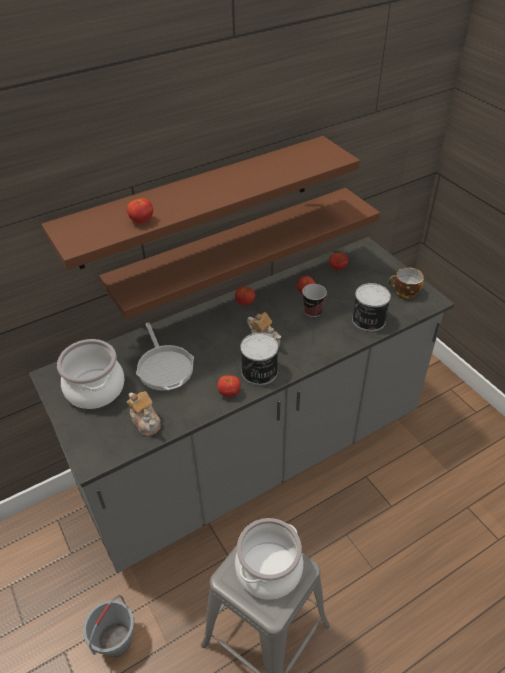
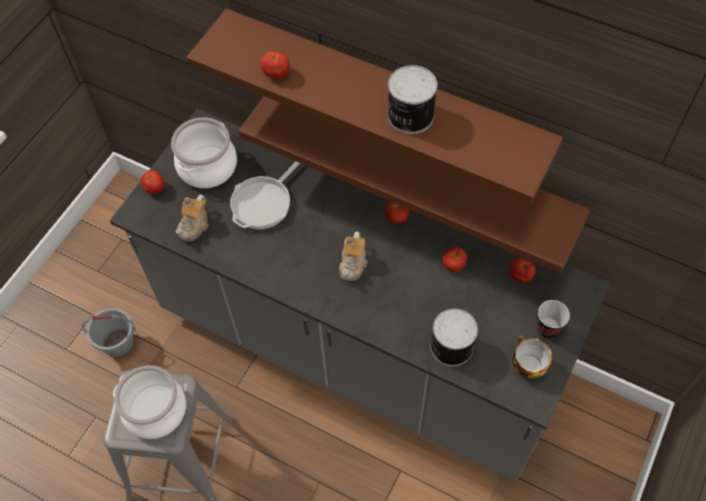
camera: 60 degrees right, 15 degrees up
tomato [217,375,241,397] -> tomato moved to [141,170,164,194]
can [240,333,278,385] -> can moved to [387,65,437,134]
cup [302,284,327,317] -> cup moved to [537,300,570,338]

